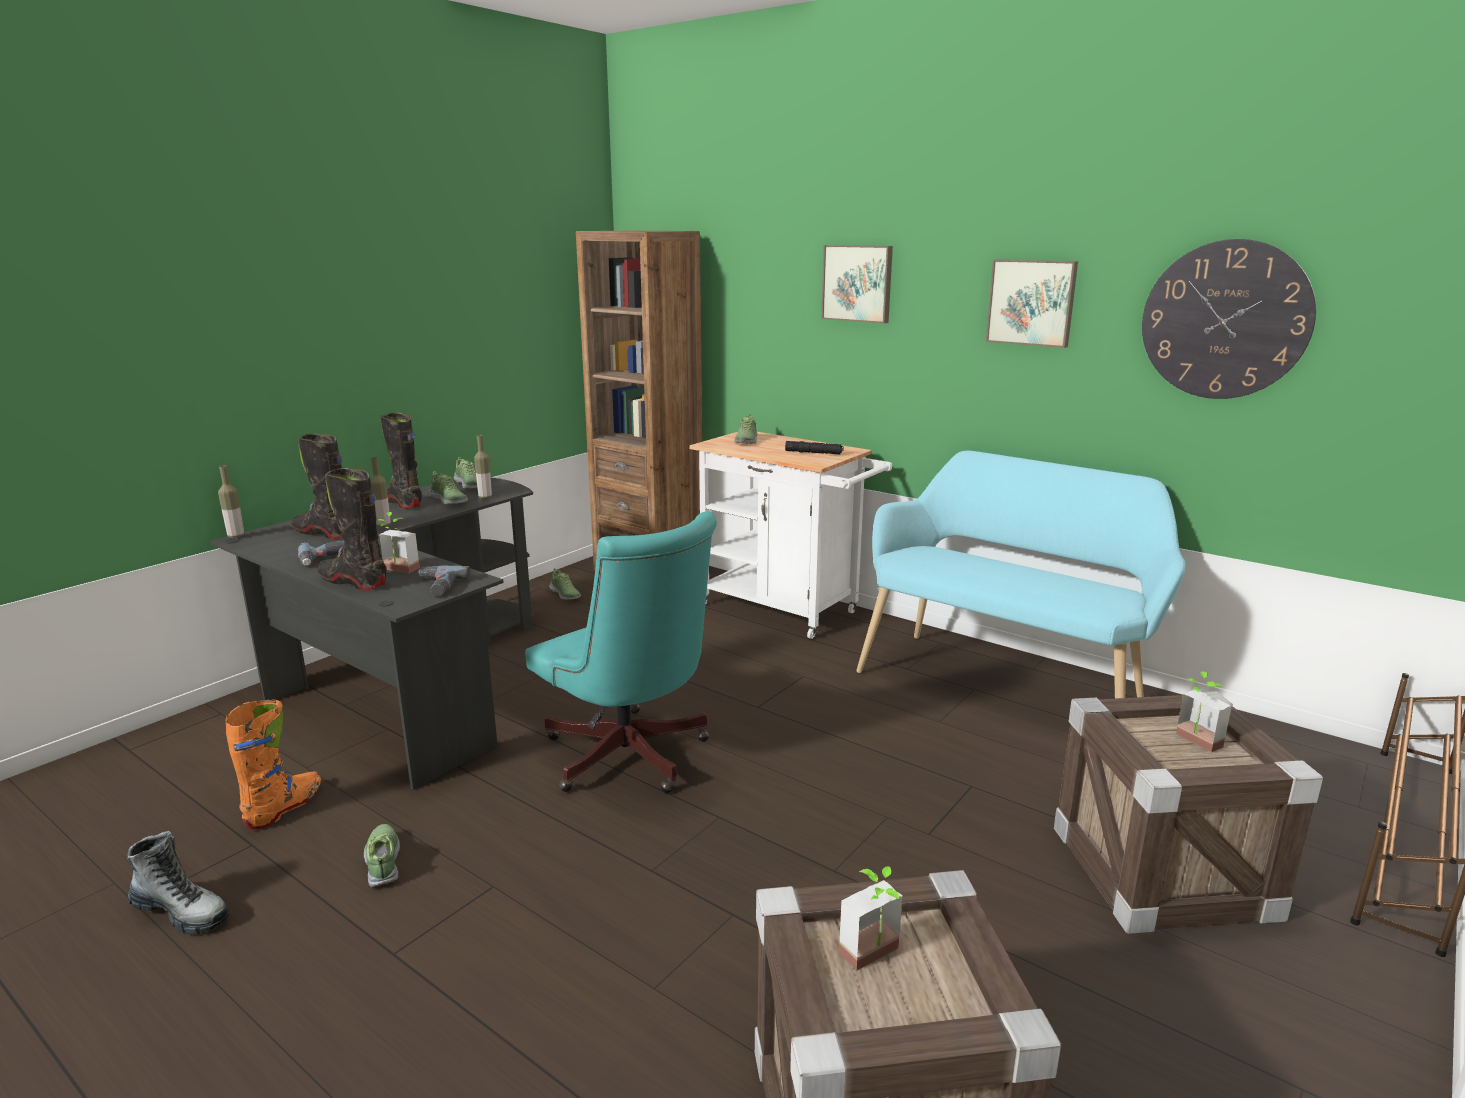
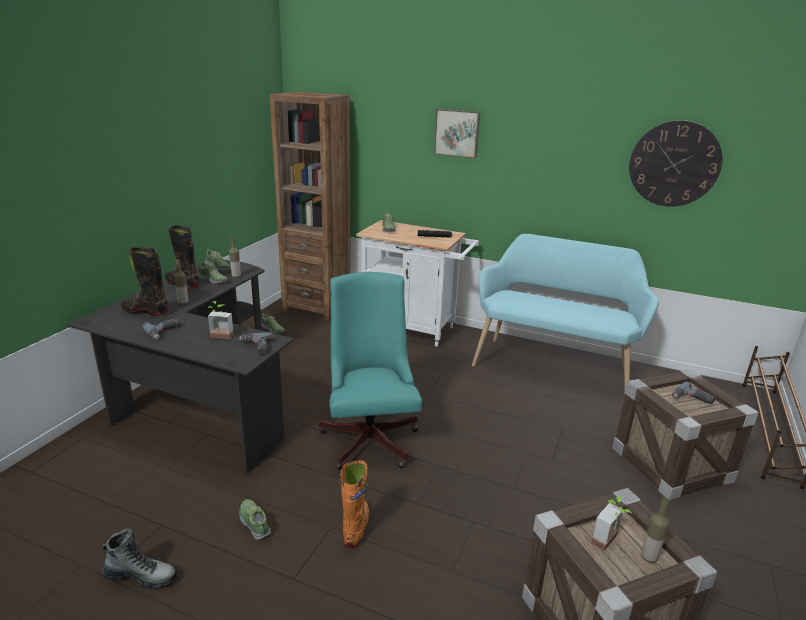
camera: 15 degrees left, 5 degrees up
bottle [218,465,244,538] -> bottle moved to [642,497,669,563]
orange boot [225,700,321,829] -> orange boot moved to [340,460,370,548]
black boot [317,468,387,590] -> none
turquoise office chair [525,511,717,793] -> turquoise office chair turned 135 degrees counterclockwise [319,272,422,470]
picture [986,259,1078,348] -> none
potted plant [1176,672,1232,752] -> power drill [672,381,715,404]

